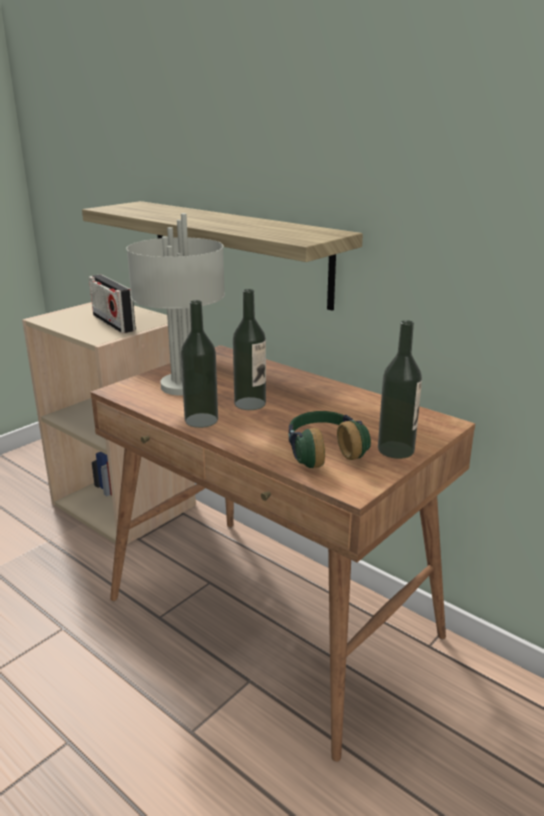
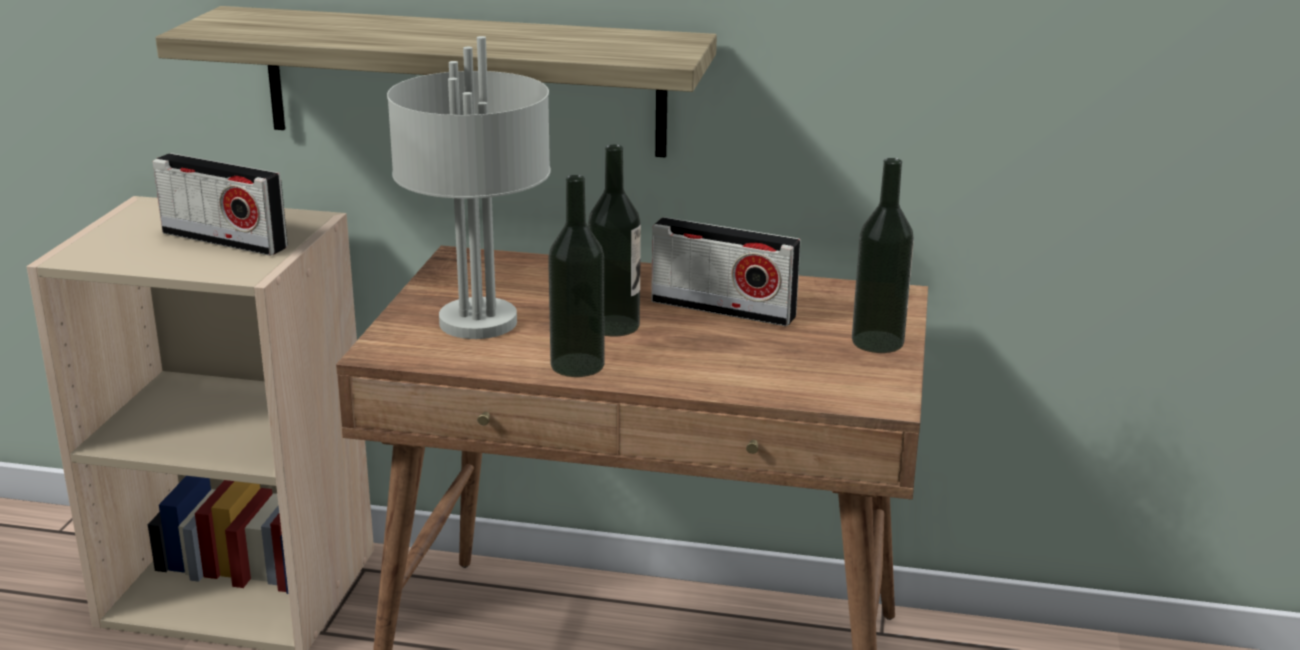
camera: 30 degrees left, 0 degrees up
headphones [288,411,371,468] -> none
none -> radio [651,217,801,326]

